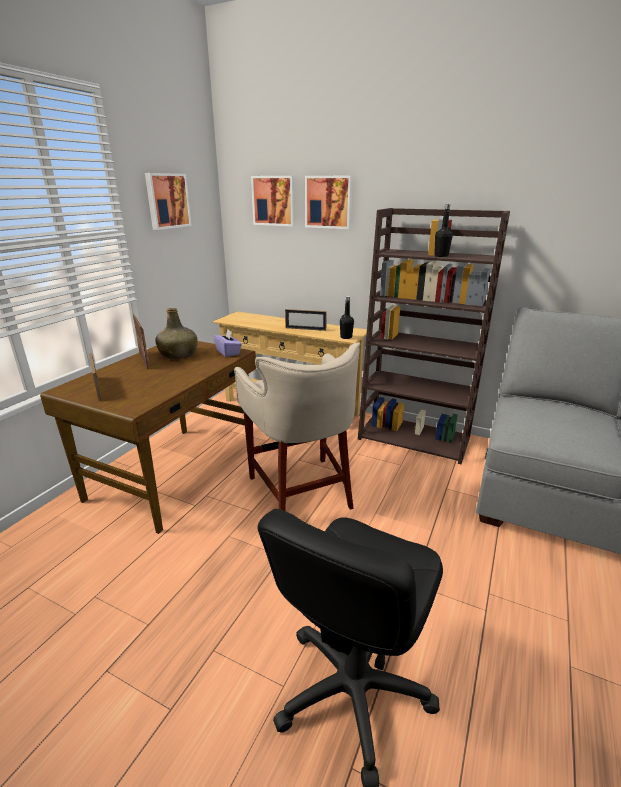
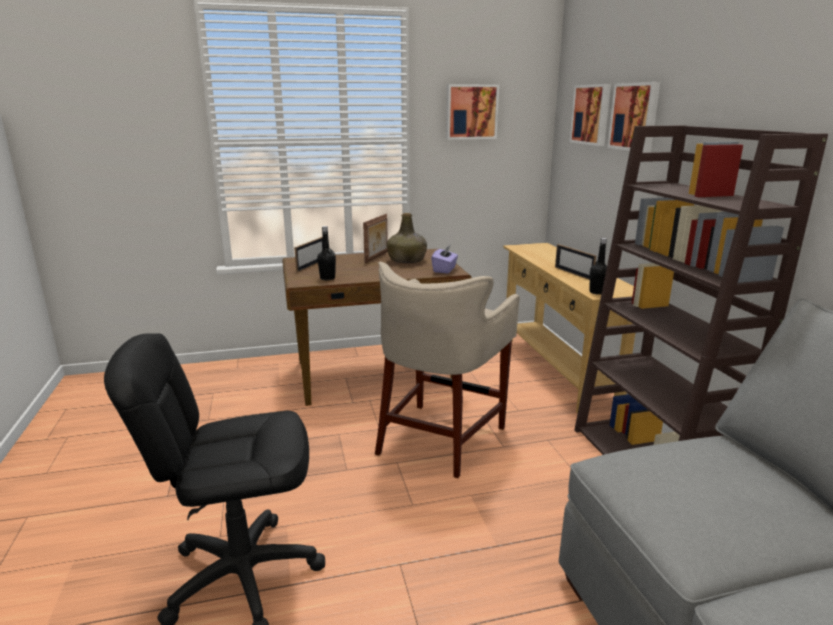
camera: 50 degrees right, 5 degrees down
black bottle [434,204,453,257] -> black bottle moved to [317,226,336,280]

